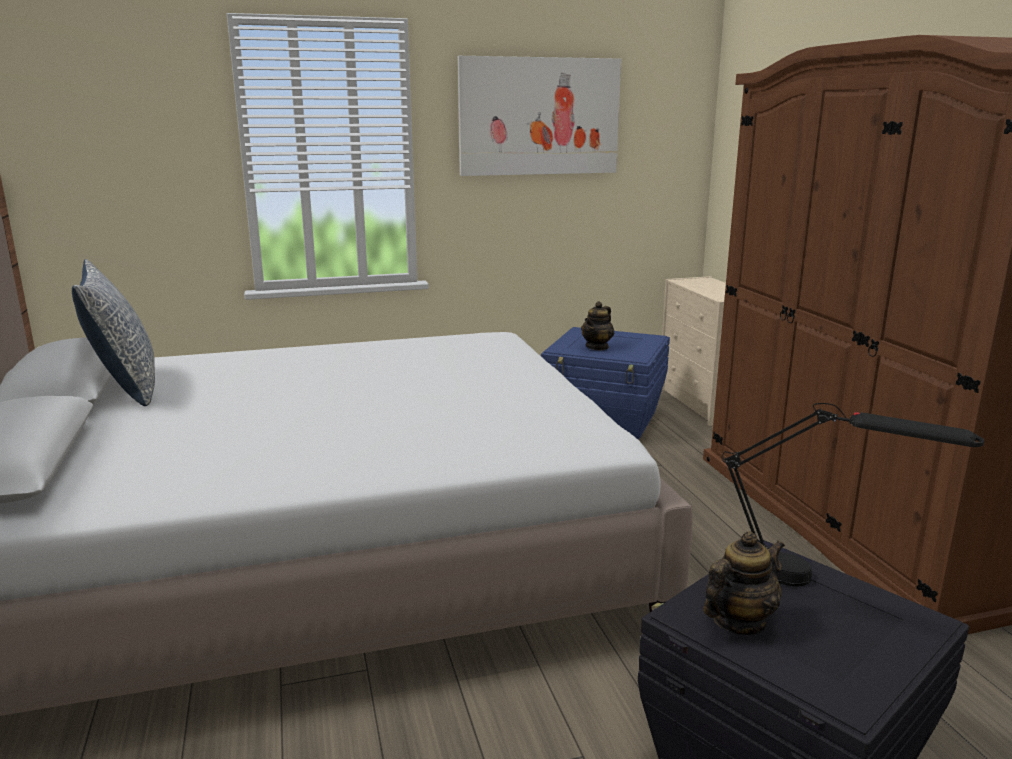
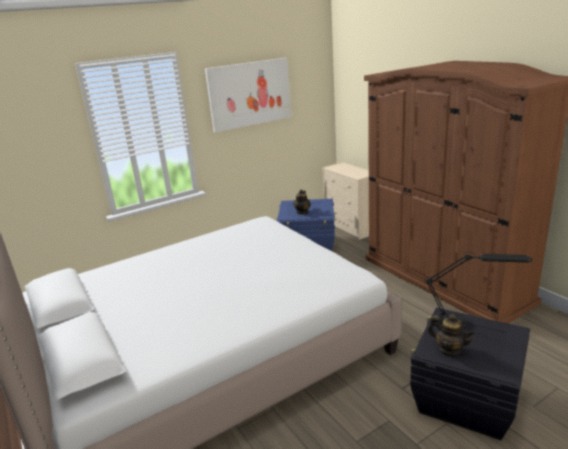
camera: 15 degrees left, 5 degrees up
pillow [72,259,155,406] -> none
teapot [703,531,785,635] -> teapot turned 90 degrees clockwise [428,314,476,356]

